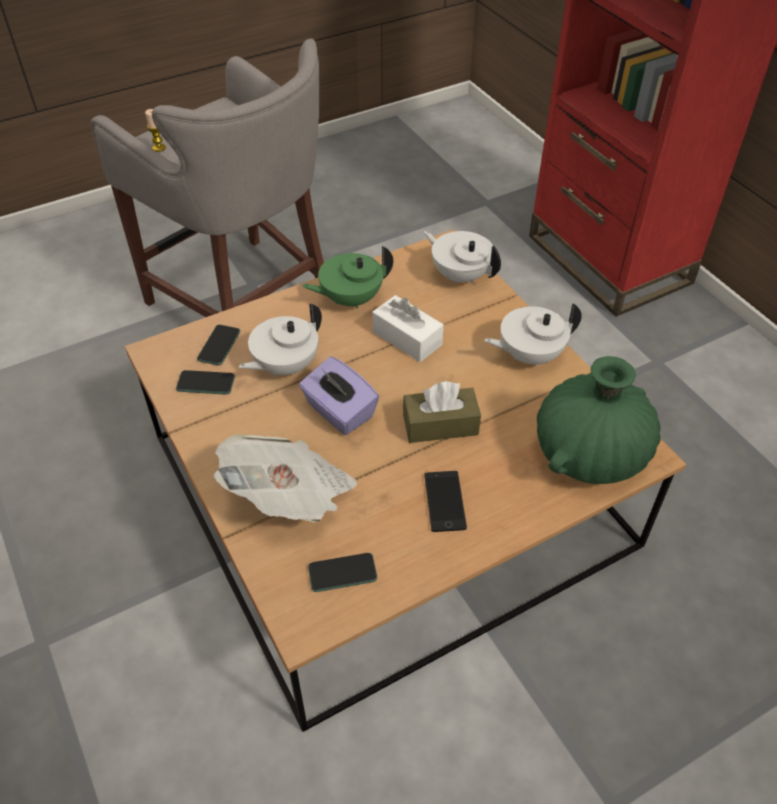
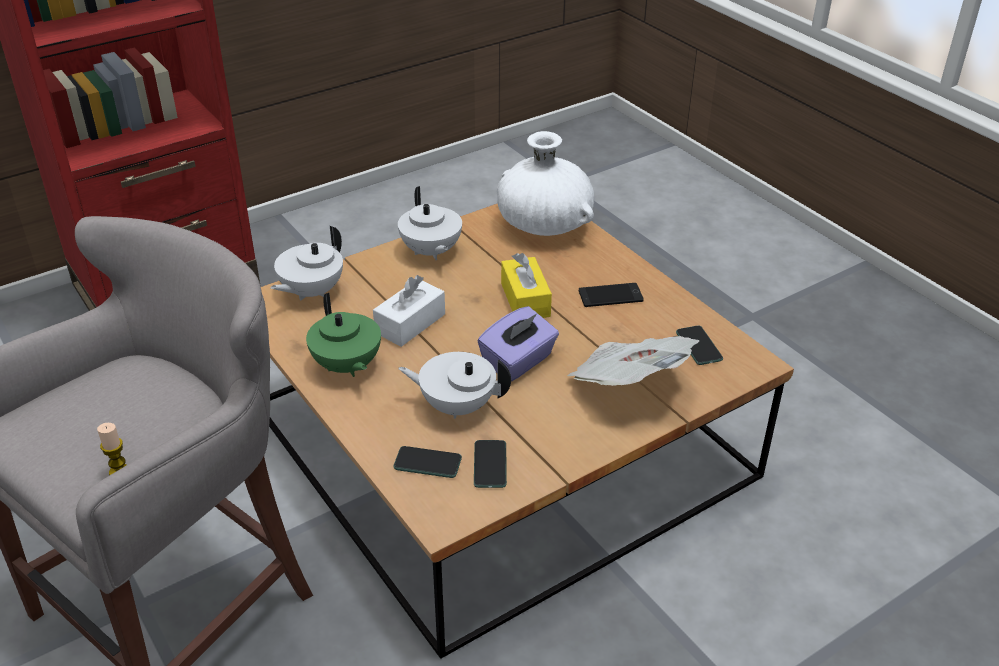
camera: 95 degrees left, 10 degrees down
white teapot [239,303,322,375] -> white teapot turned 150 degrees clockwise [398,352,511,419]
brown tissue box [403,381,481,443] -> yellow tissue box [501,253,552,318]
green vase [537,356,661,484] -> white vase [497,131,594,236]

